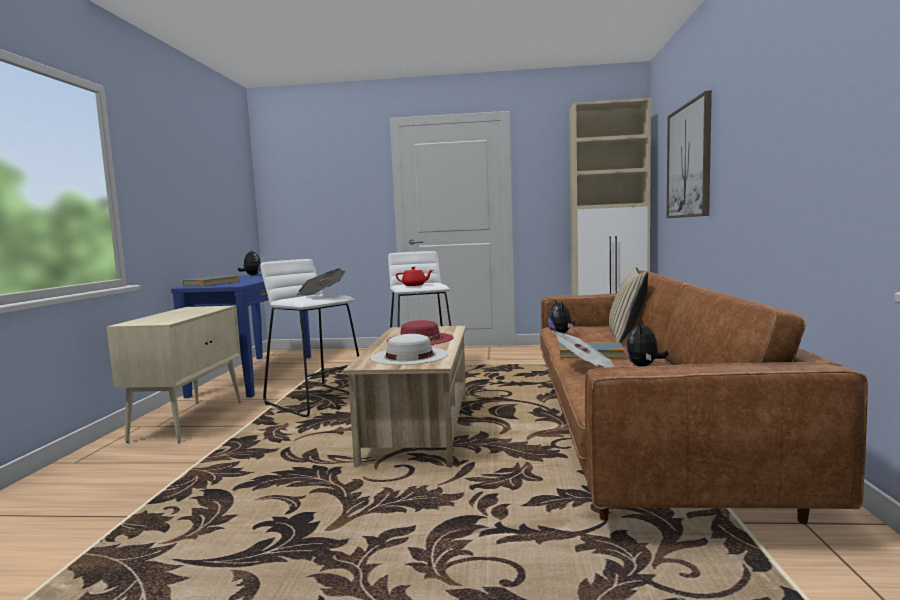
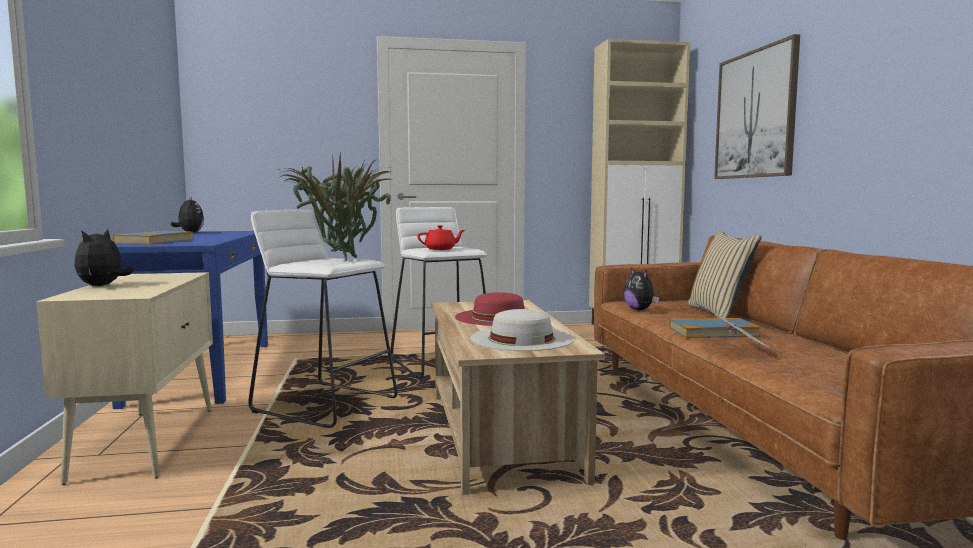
camera: 15 degrees left, 0 degrees up
newspaper [296,268,345,295] -> potted plant [279,154,393,261]
plush toy [626,320,669,367] -> plush toy moved to [74,229,134,286]

